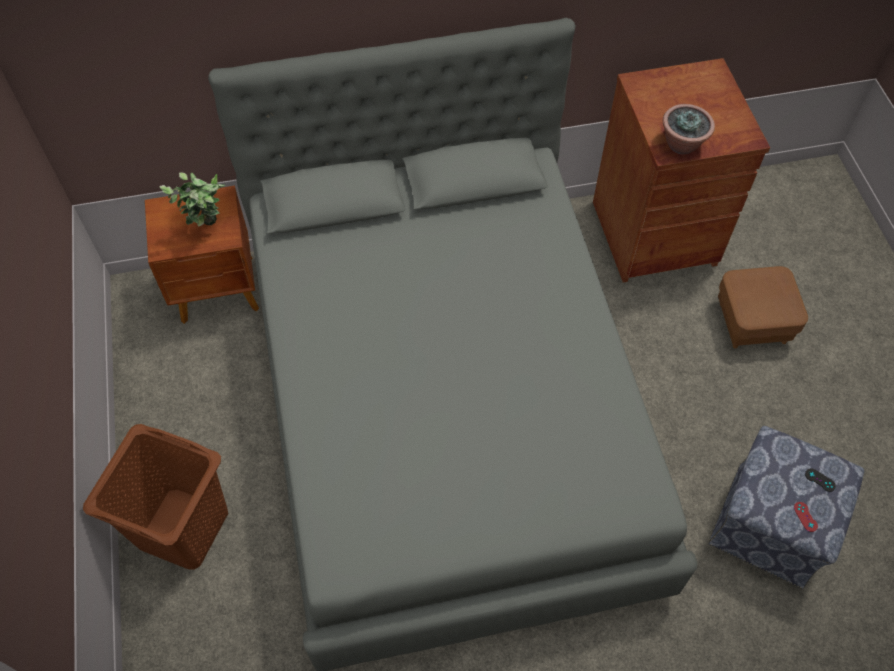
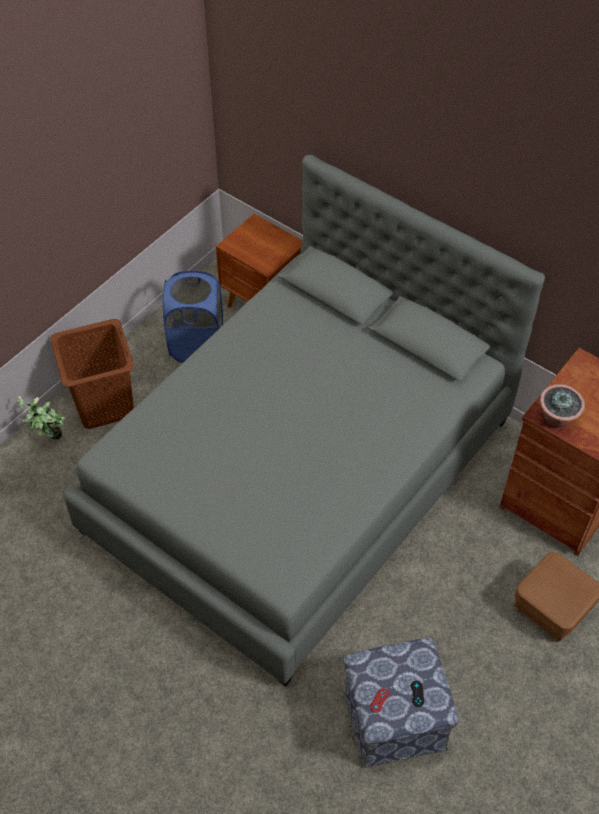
camera: 50 degrees right, 5 degrees down
potted plant [159,173,225,227] -> potted plant moved to [18,396,65,440]
none -> blue laundry basket [163,271,223,363]

